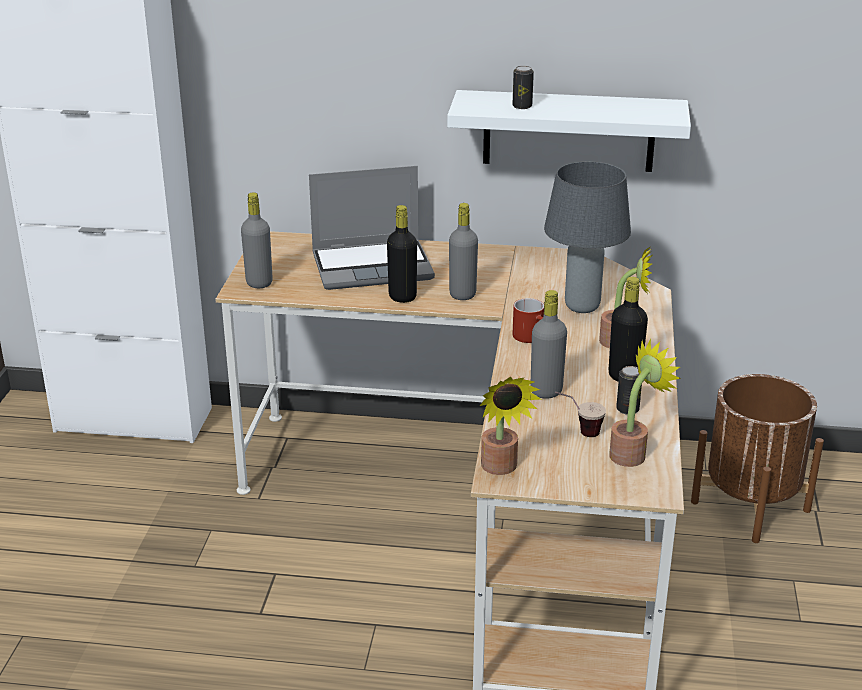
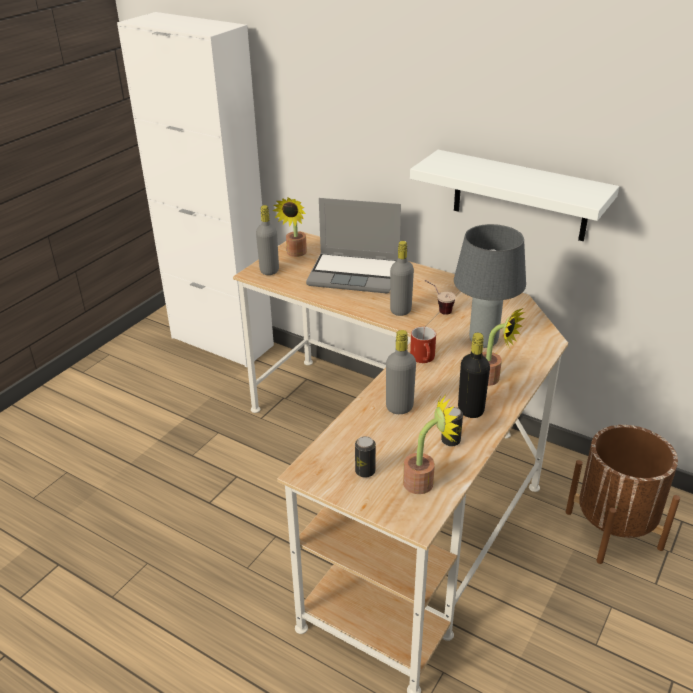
camera: 25 degrees right, 5 degrees up
black bottle [387,205,417,303] -> none
potted plant [480,377,541,475] -> potted plant moved to [273,197,307,257]
can [513,66,534,109] -> can moved to [355,436,376,478]
cup [555,392,606,437] -> cup moved to [424,280,456,315]

